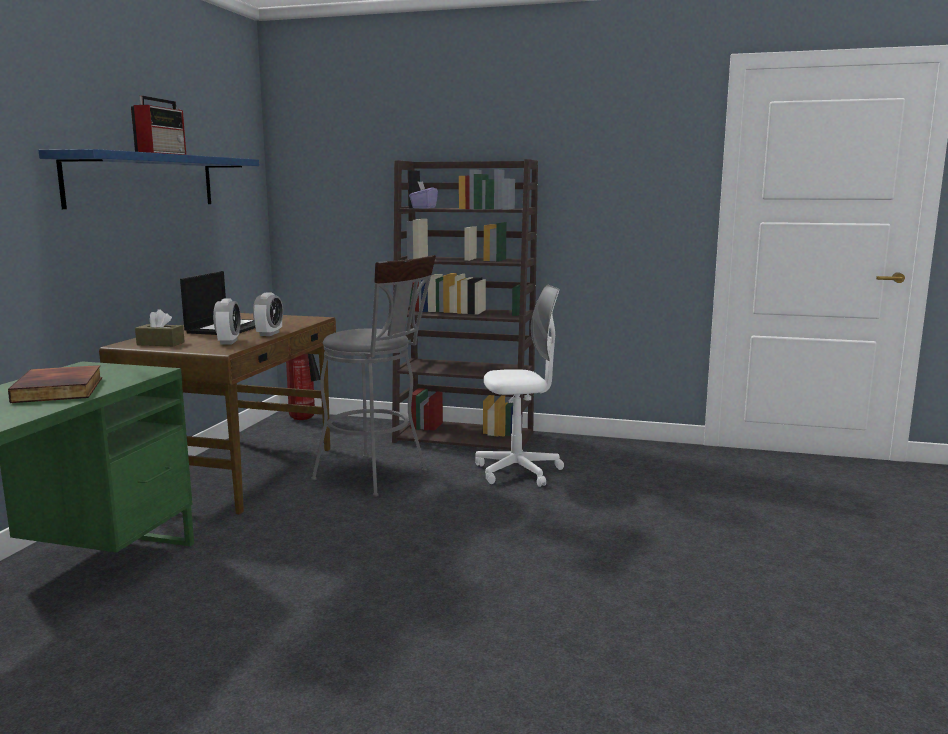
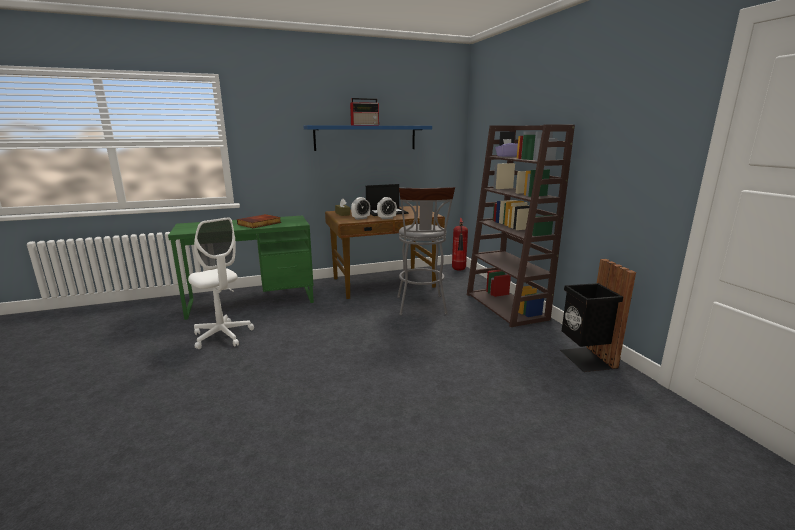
camera: 55 degrees right, 5 degrees up
white office chair [475,285,564,487] -> white office chair moved to [188,217,254,349]
none -> black trash can [560,259,636,372]

